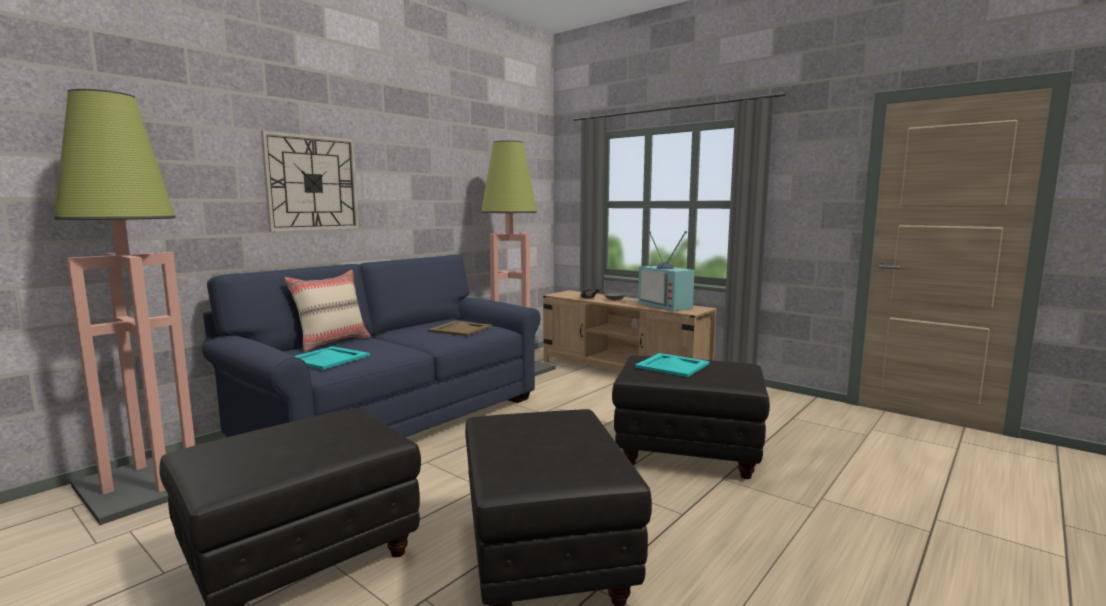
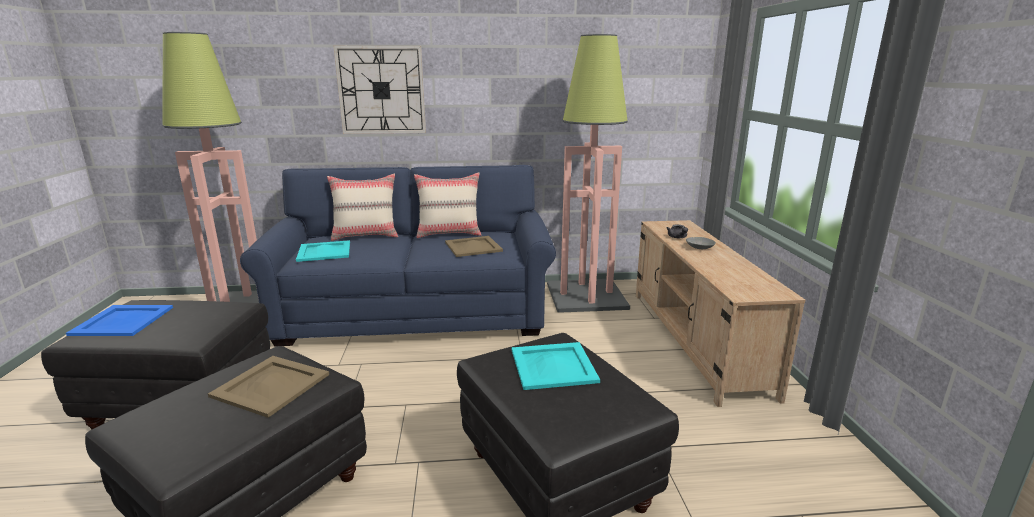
camera: 45 degrees right, 10 degrees up
television [638,231,695,311] -> none
none -> blue tray [66,305,173,336]
none -> beige tray [208,356,329,418]
none -> beige pillow [414,173,481,238]

